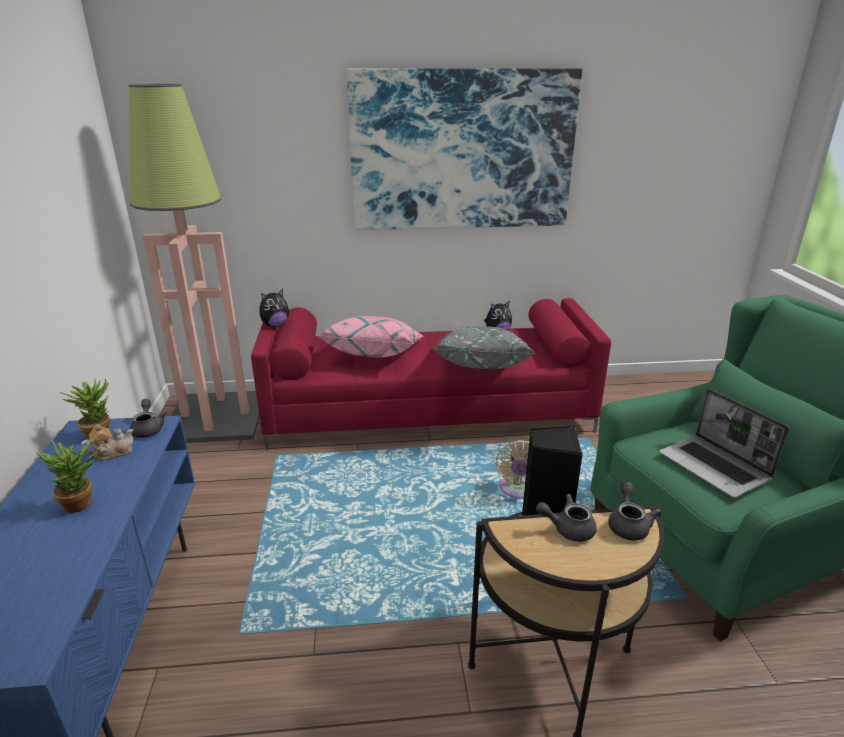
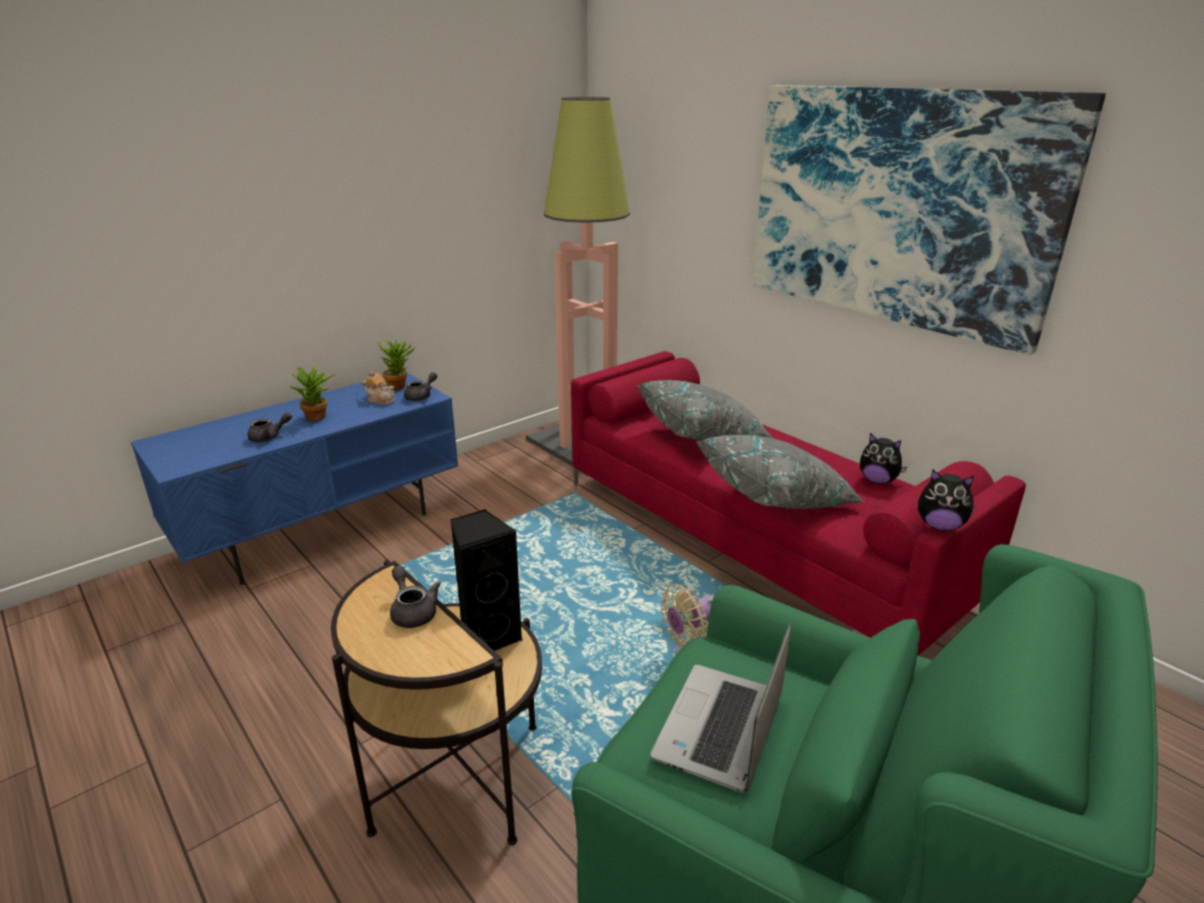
camera: 55 degrees right, 0 degrees up
plush toy [259,289,289,327] -> plush toy moved to [918,470,976,531]
pink pillow [318,316,424,358] -> grey pillow [637,380,774,441]
grey teapot [608,482,661,541] -> grey teapot moved to [248,412,292,442]

